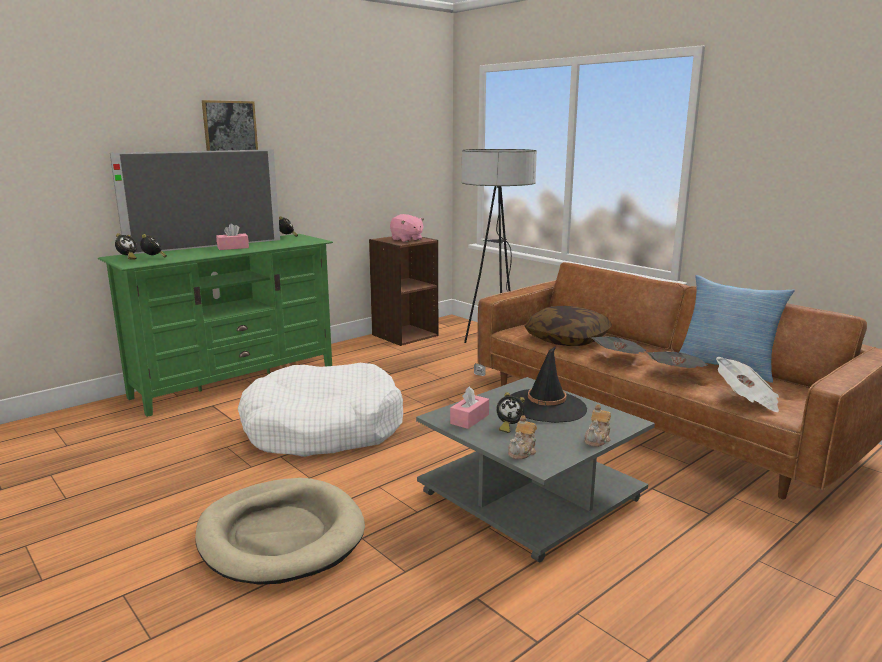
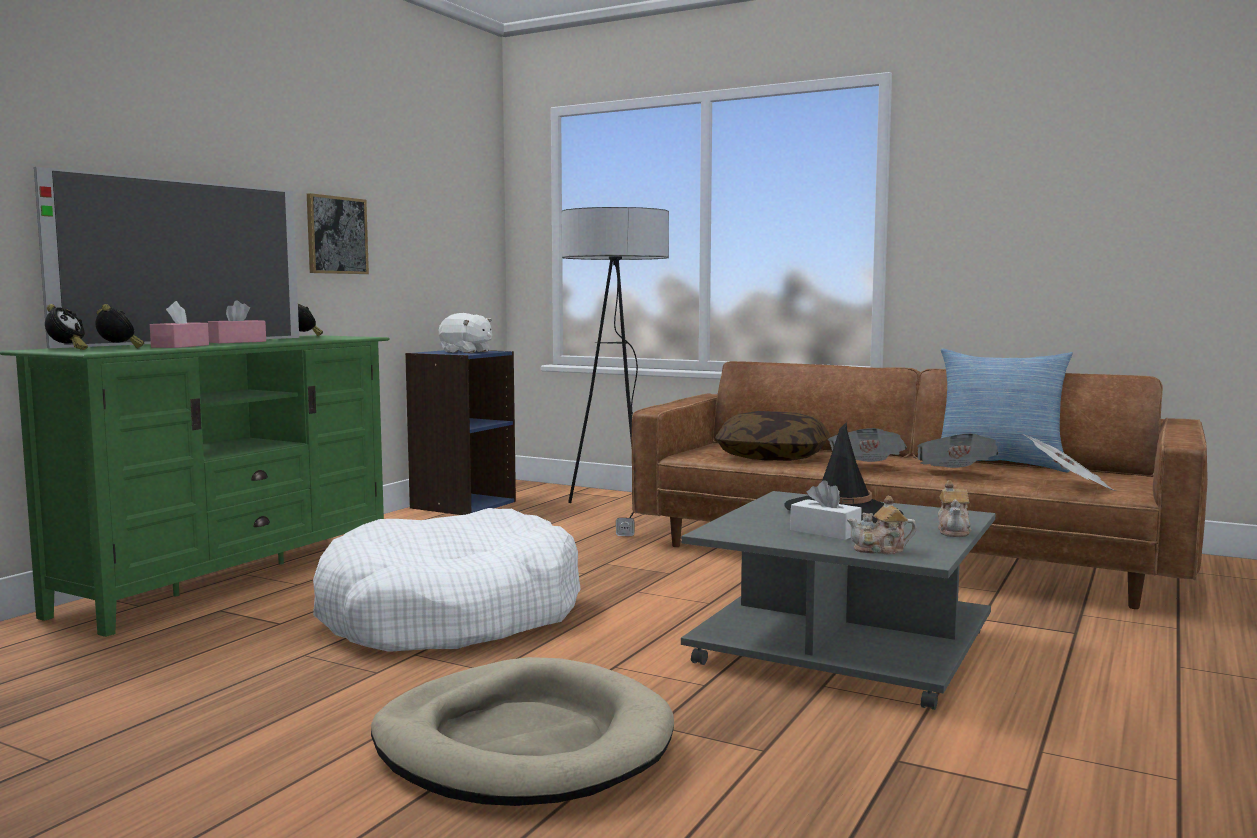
camera: 20 degrees left, 10 degrees down
picture [202,100,258,151] -> picture moved to [307,193,369,274]
brown bookcase [369,236,438,346] -> blue bookcase [405,349,516,515]
pink plush toy [390,214,424,242] -> white plush toy [439,313,492,353]
pink tissue box [450,387,489,429] -> pink tissue box moved to [150,301,209,348]
alarm clock [496,392,525,433] -> white tissue box [790,480,862,540]
teapot [508,415,537,459] -> teapot turned 75 degrees clockwise [847,496,917,555]

